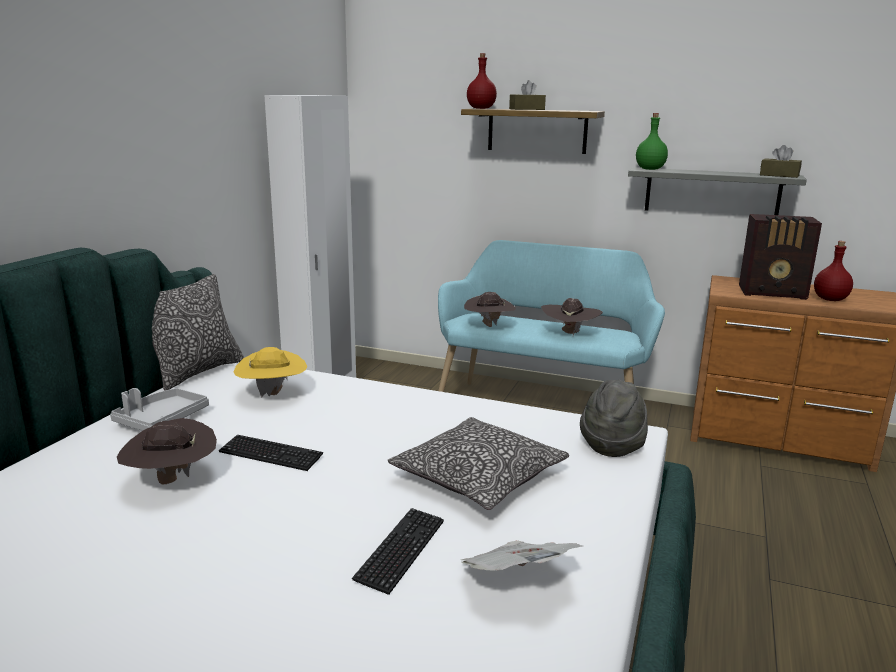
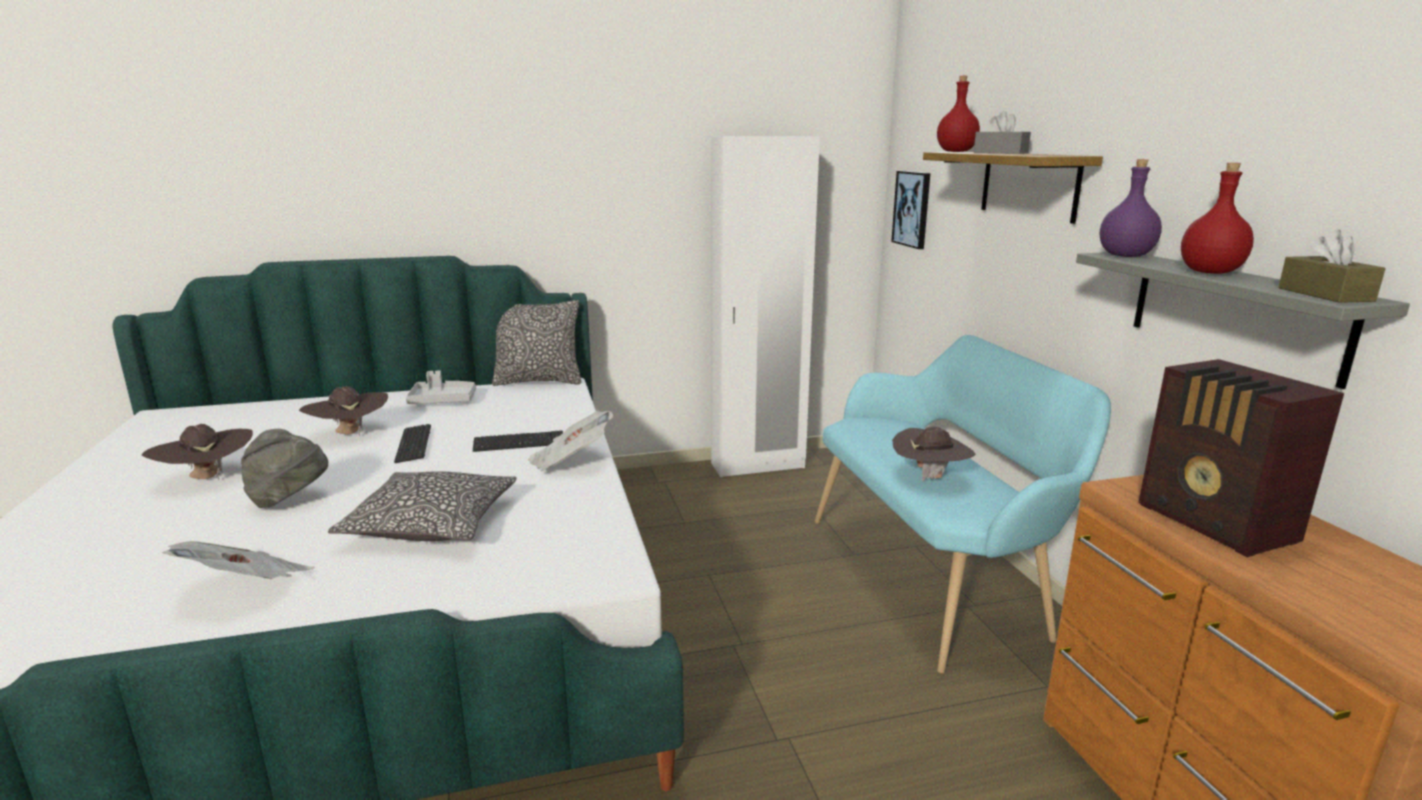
camera: 55 degrees right, 0 degrees up
yellow hat [234,347,307,398] -> none
keyboard [352,508,444,595] -> keyboard moved to [473,430,563,452]
brown hat [464,292,516,327] -> brown hat moved to [142,424,253,480]
brown tissue box [509,80,546,110] -> grey tissue box [974,111,1031,154]
grey hat [580,380,648,457] -> grey hat moved to [241,429,328,508]
green bottle [636,113,668,170] -> purple bottle [1100,159,1162,257]
red bottle [814,241,853,301] -> red bottle moved to [1181,163,1254,274]
none -> newspaper [528,411,613,471]
none -> picture [891,171,930,249]

